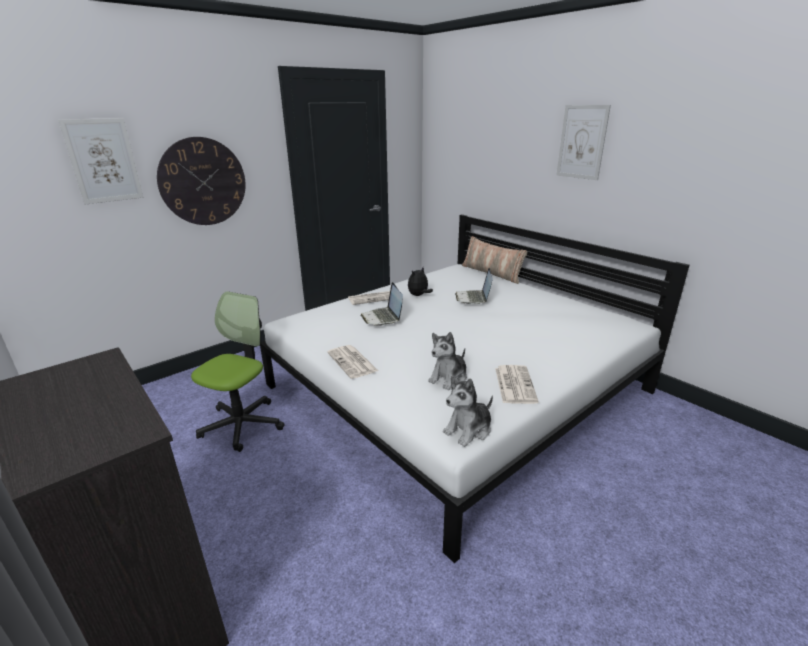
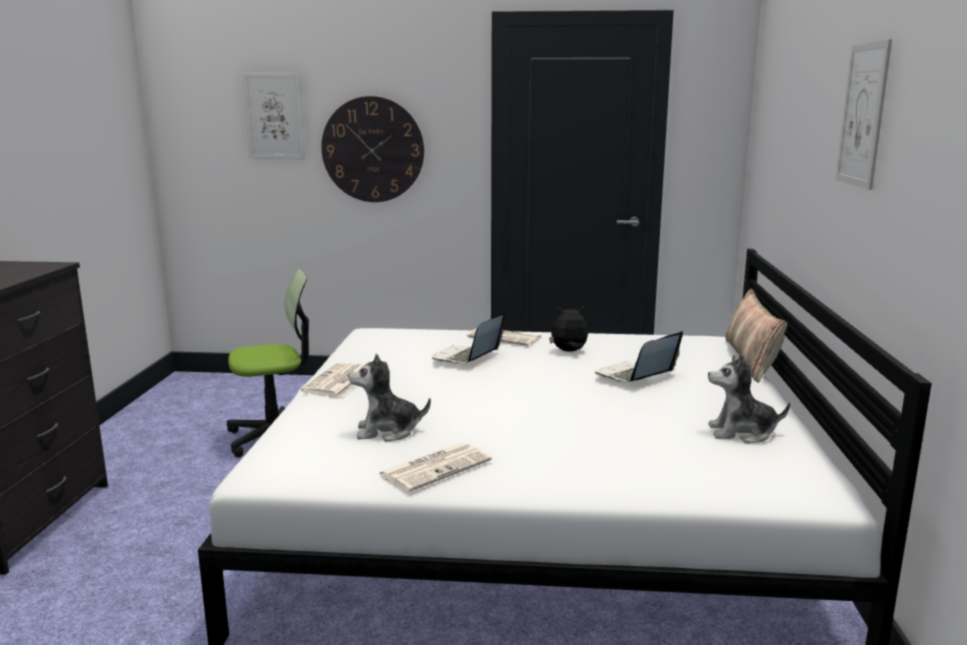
camera: 45 degrees right, 10 degrees down
plush toy [443,376,493,447] -> plush toy moved to [708,354,790,443]

